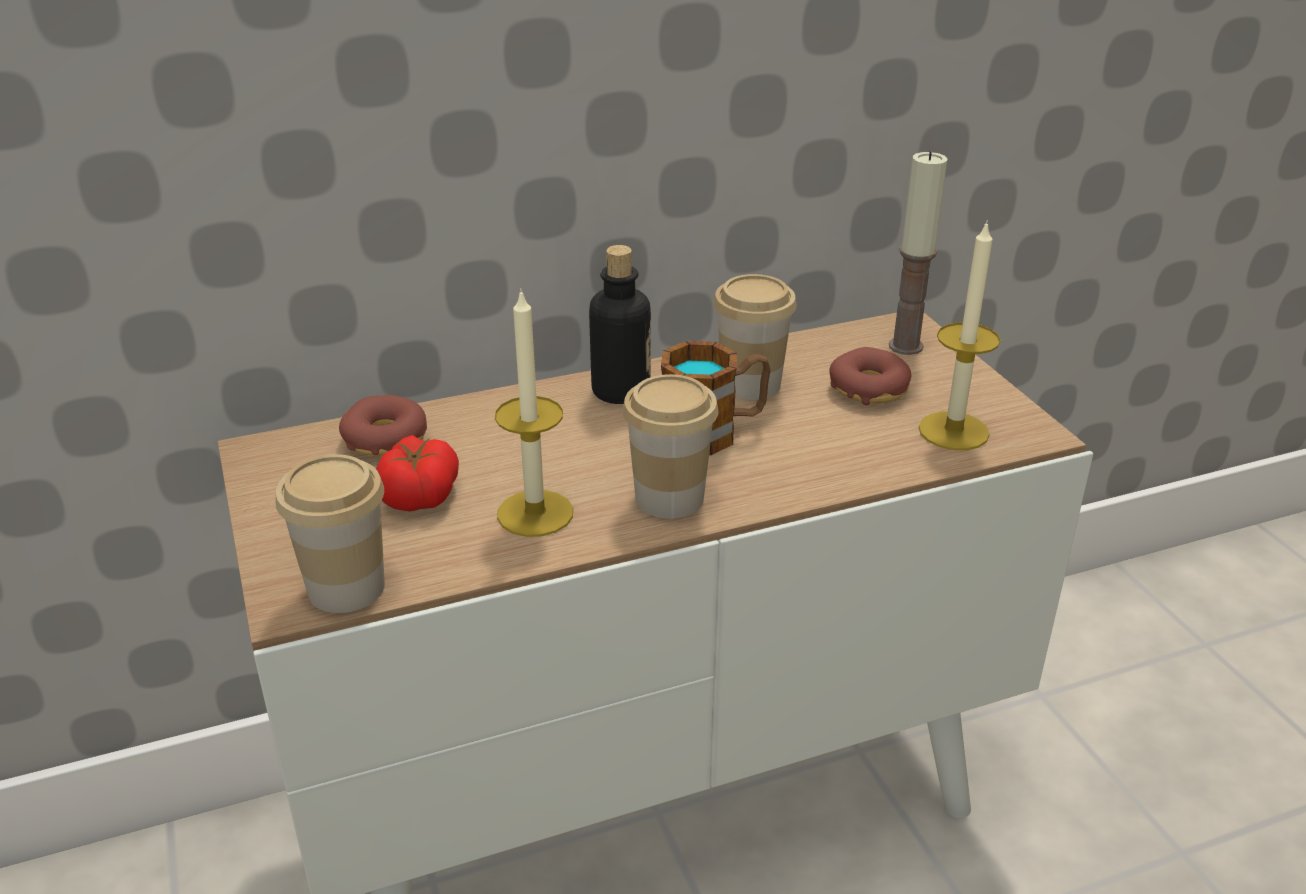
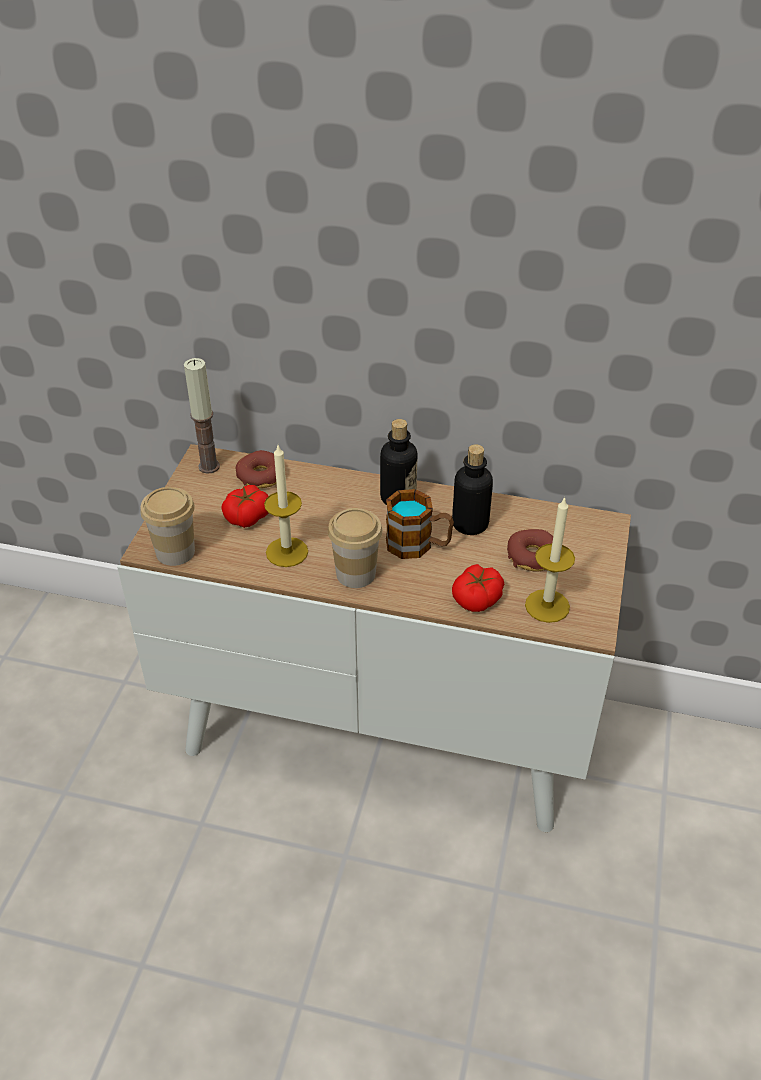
camera: 35 degrees right, 10 degrees up
cup [713,274,797,400] -> bottle [452,444,493,535]
candle [889,151,948,355] -> candle moved to [184,358,220,474]
none -> tomato [452,564,504,612]

